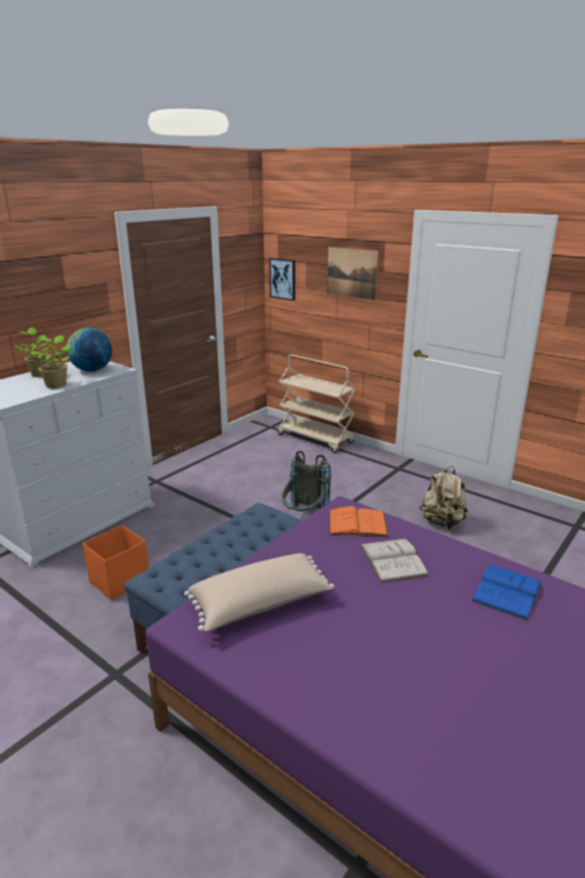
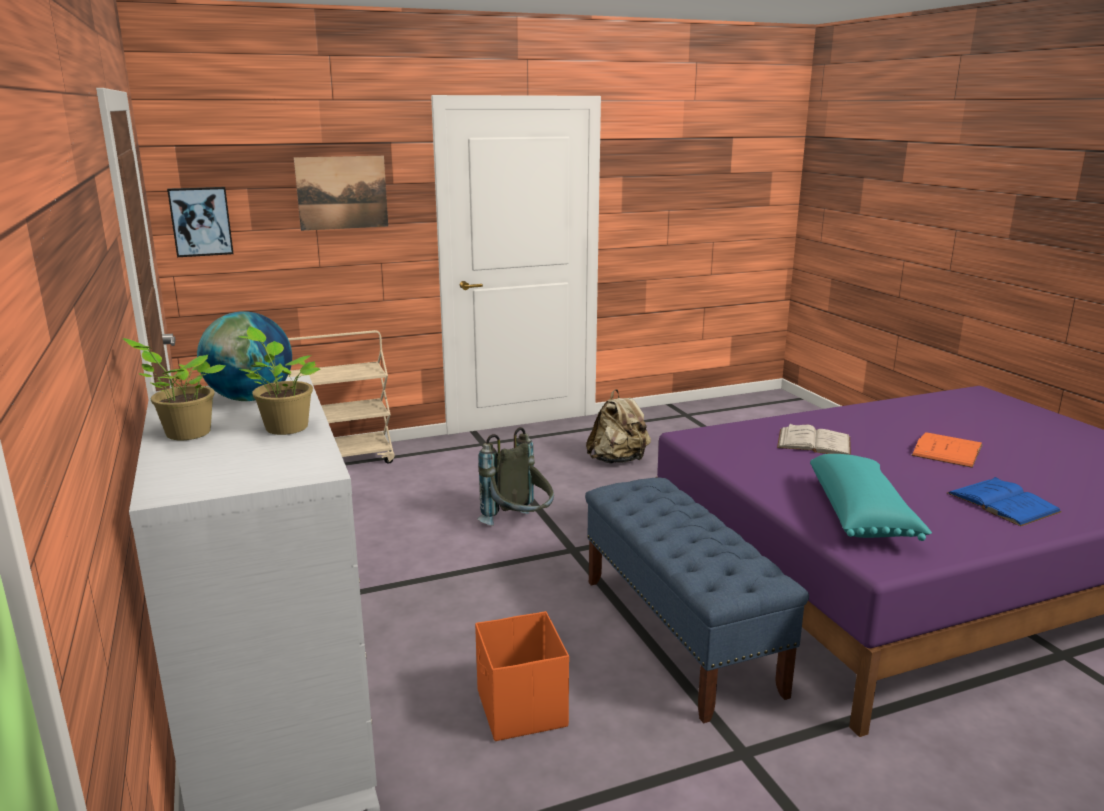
camera: 60 degrees left, 5 degrees down
beige pillow [184,553,334,632] -> turquoise pillow [810,454,932,541]
orange book [329,506,389,537] -> orange book moved to [911,432,983,468]
blue book [471,564,542,621] -> blue book moved to [947,477,1062,527]

